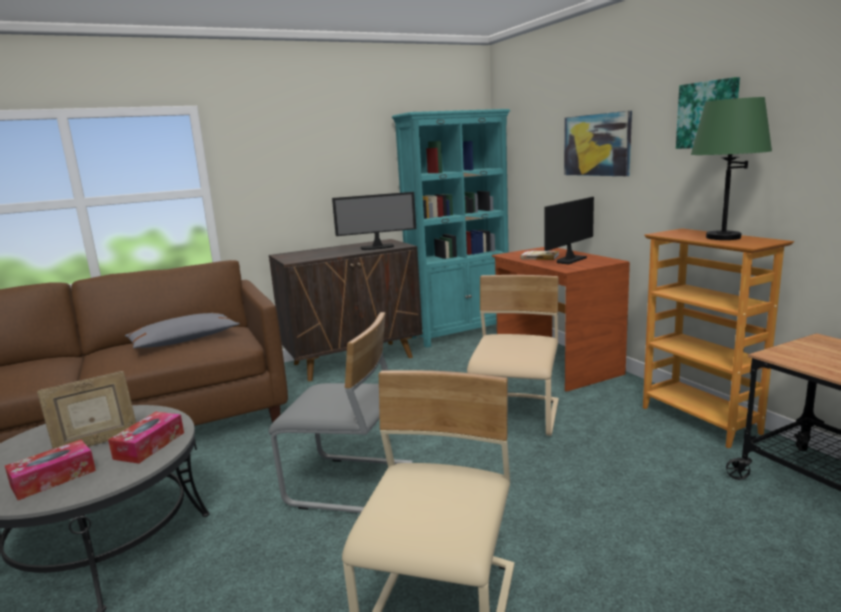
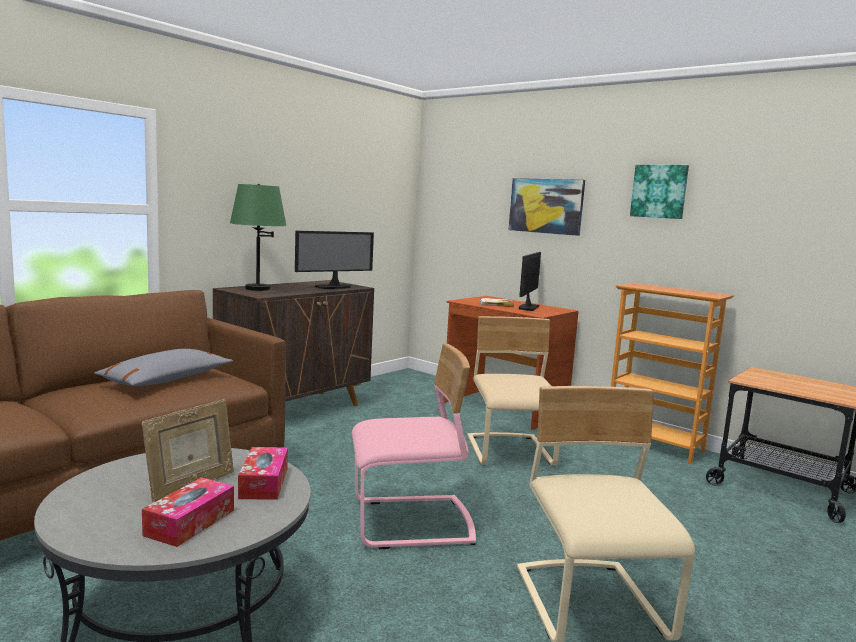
camera: 25 degrees left, 5 degrees down
grey chair [269,312,413,513] -> pink chair [352,344,476,549]
turquoise bookcase [392,109,510,348] -> none
green table lamp [691,97,772,240] -> green table lamp moved to [230,184,287,291]

